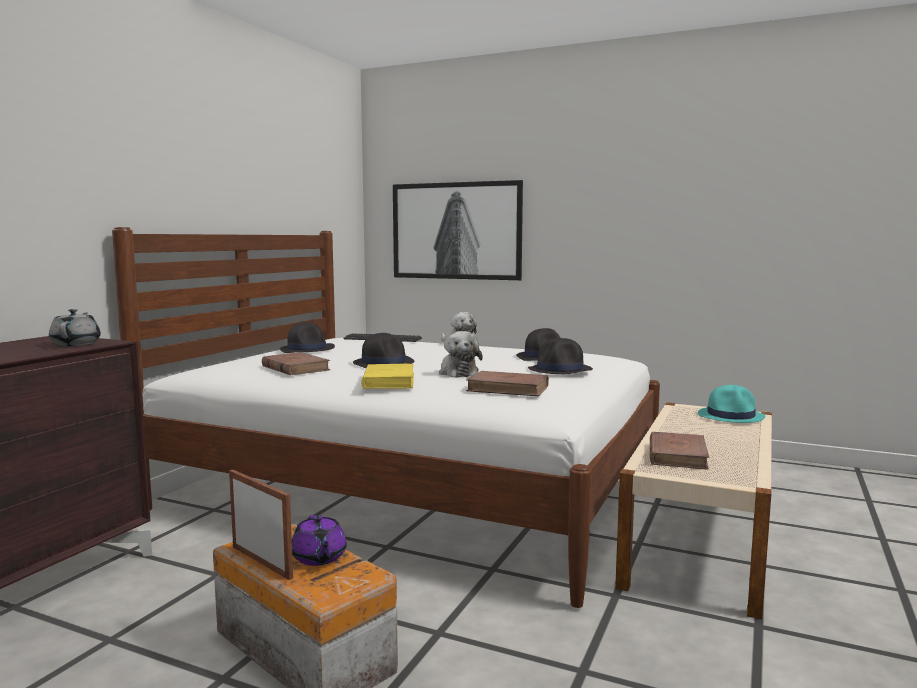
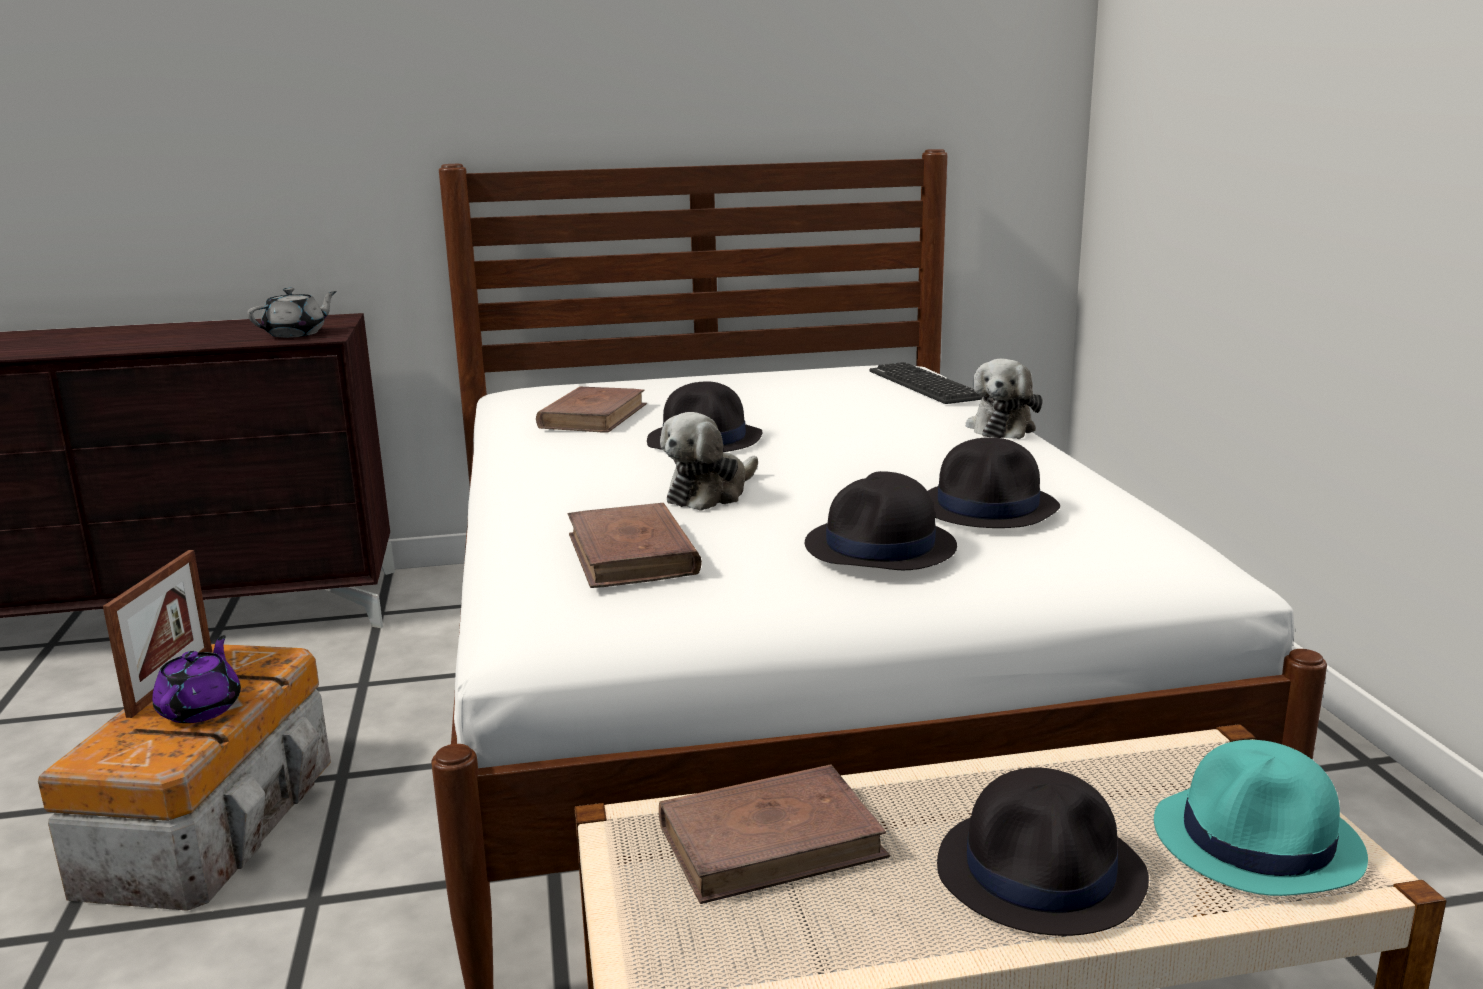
camera: 55 degrees right, 10 degrees up
black hat [280,322,335,353] -> black hat moved to [937,768,1149,936]
purple teapot [292,515,347,566] -> purple teapot turned 150 degrees clockwise [152,635,241,723]
yellow book [361,364,414,389] -> none
picture [393,180,523,280] -> none

